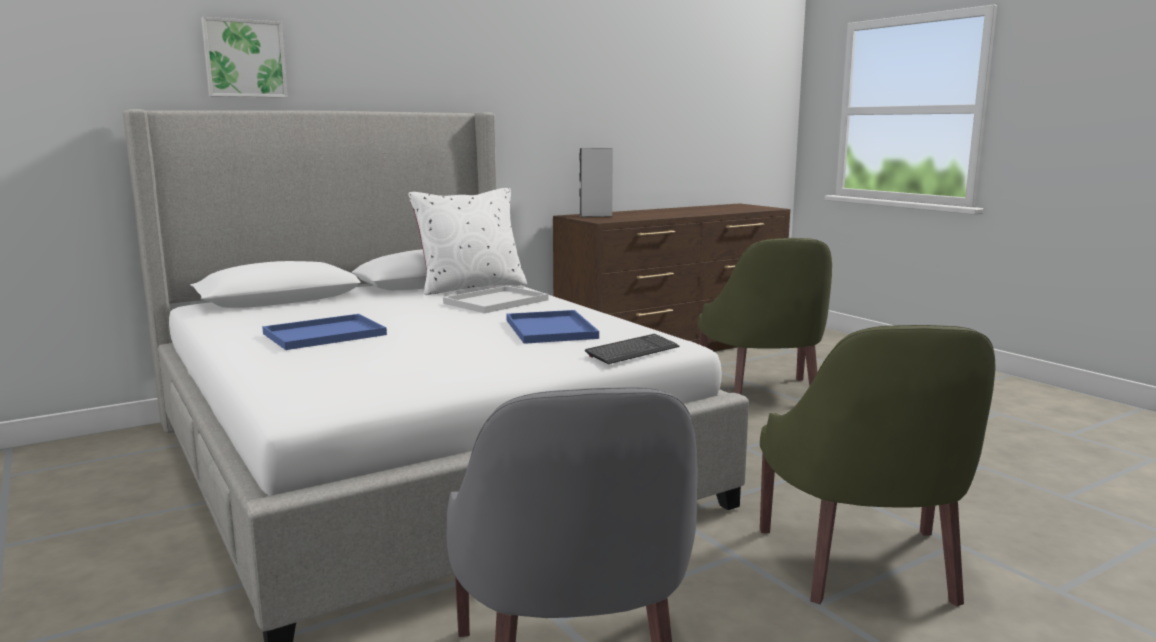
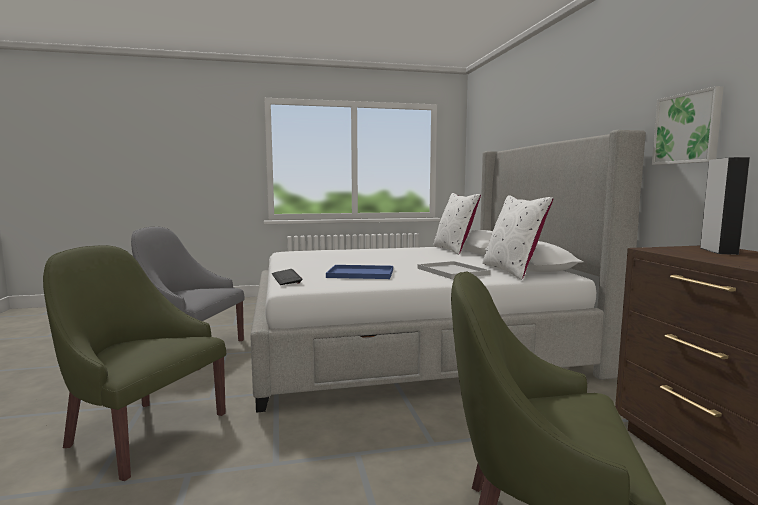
camera: 110 degrees right, 5 degrees down
picture [201,17,287,98] -> picture moved to [652,86,723,165]
blue tray [262,314,387,350] -> none
none -> white pillow [434,193,481,255]

